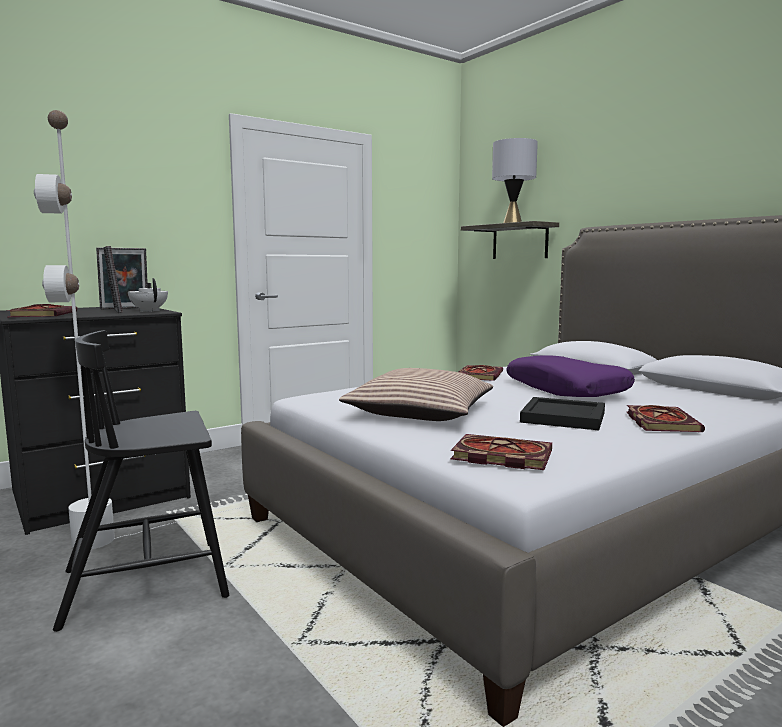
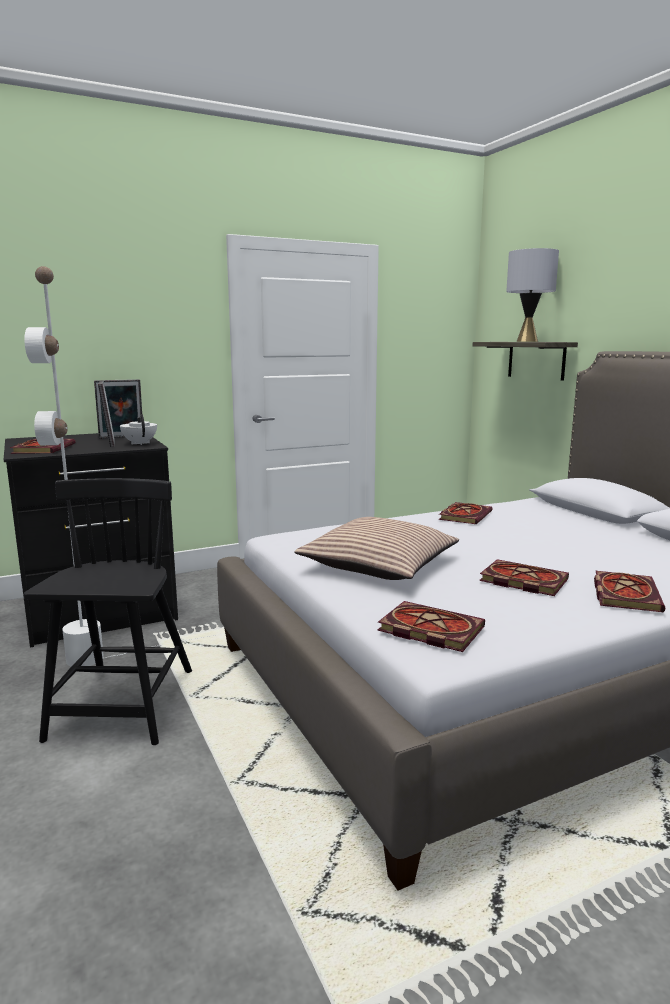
camera: 10 degrees right, 5 degrees up
black chair [53,330,229,632] -> black chair turned 105 degrees clockwise [24,478,192,745]
purple pillow [506,355,635,397] -> none
black tray [520,397,605,430] -> book [479,559,569,596]

